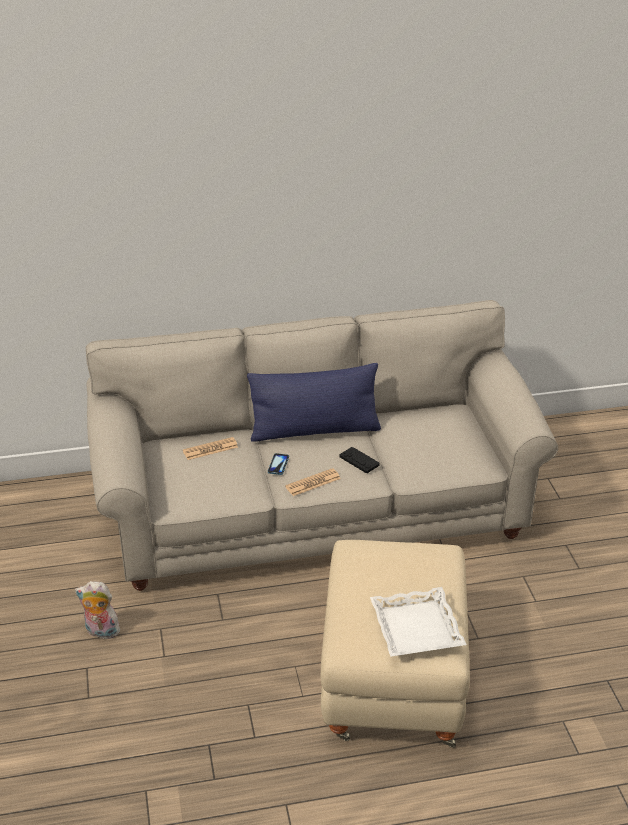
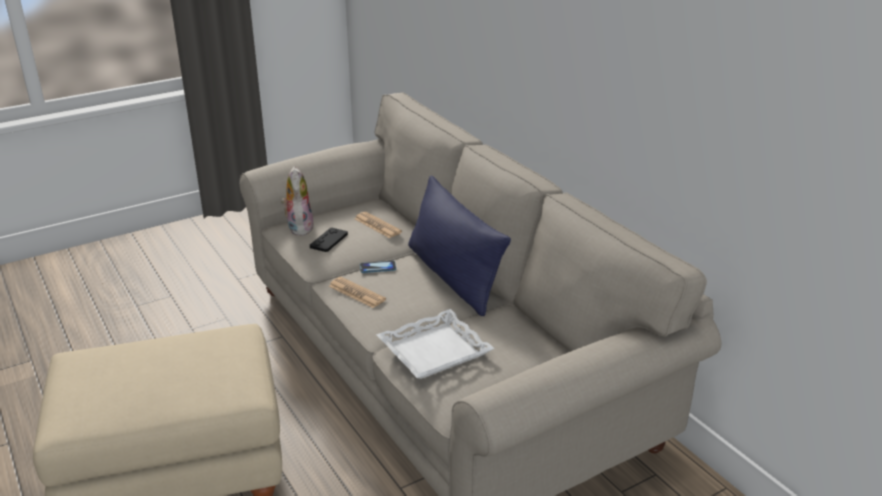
camera: 70 degrees right, 5 degrees down
plush toy [75,581,122,639] -> plush toy moved to [281,166,314,236]
black game controller [340,447,380,473] -> black game controller moved to [310,228,348,252]
white tray [370,587,467,657] -> white tray moved to [376,309,495,379]

